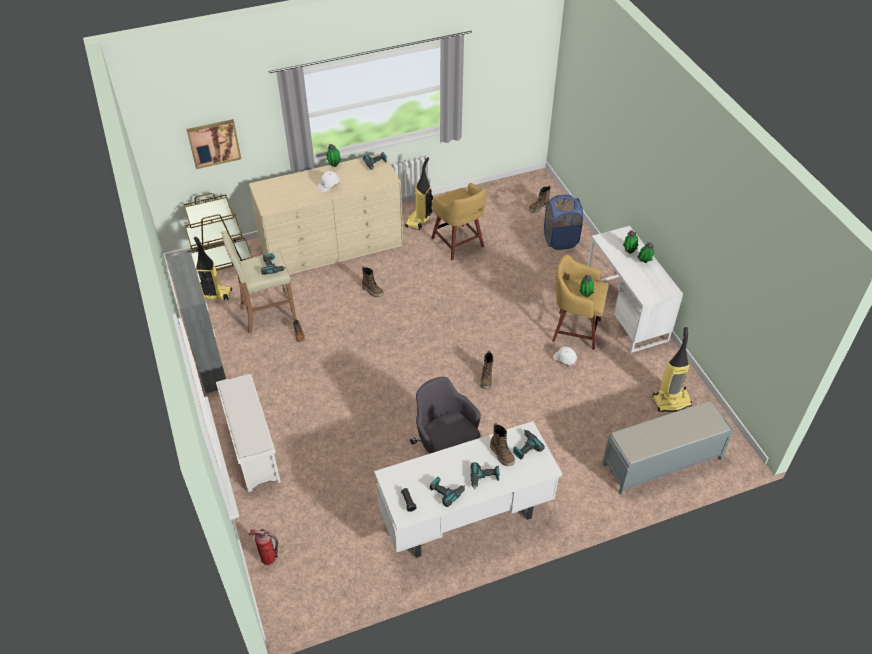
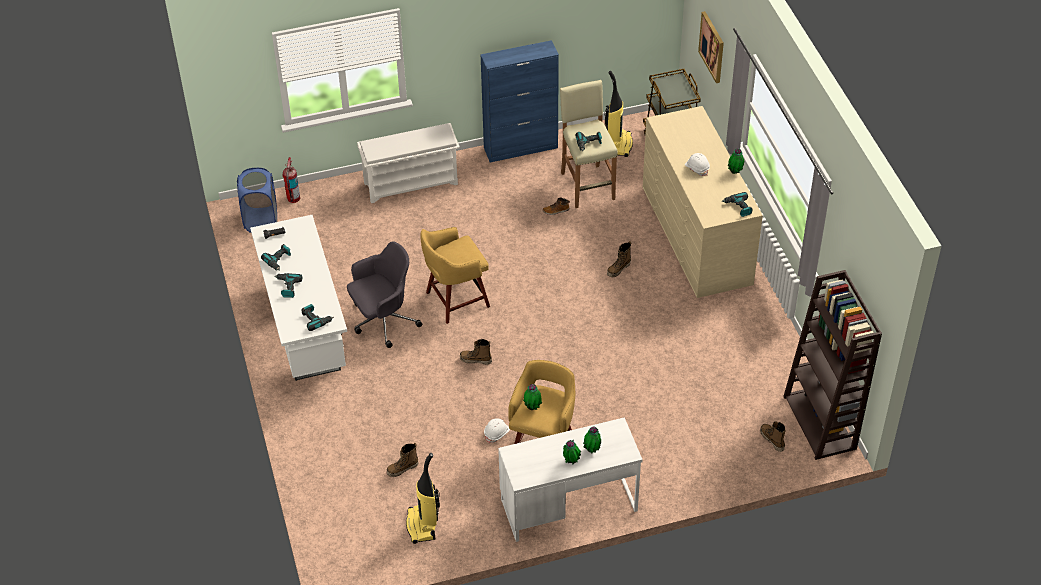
camera: 95 degrees right, 0 degrees up
grey cabinet [167,252,226,393] -> blue cabinet [480,40,559,162]
vacuum cleaner [405,157,433,230] -> none
yellow stool [431,183,486,260] -> yellow stool moved to [420,227,490,324]
boot [490,423,515,466] -> boot moved to [387,443,418,477]
blue laundry basket [544,194,583,250] -> blue laundry basket moved to [237,168,277,233]
grey bench [602,401,734,495] -> none
none -> brown bookcase [783,270,882,460]

